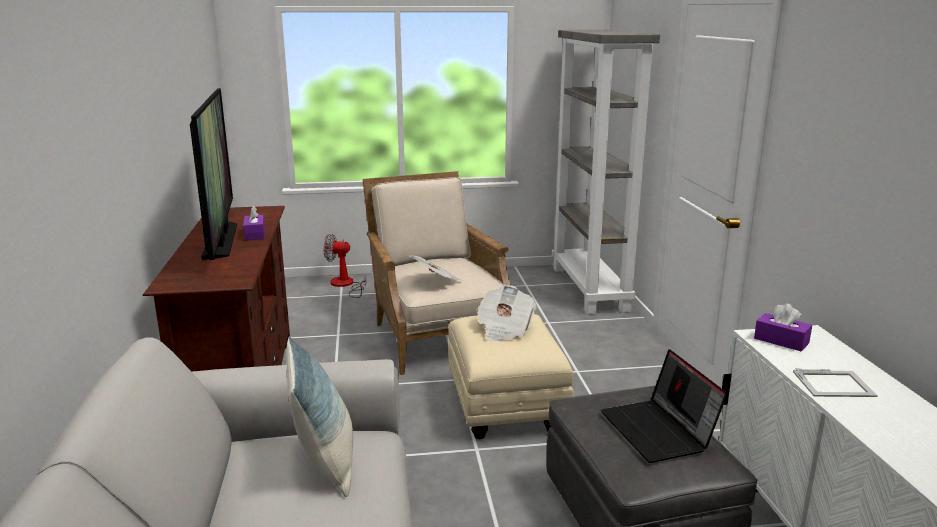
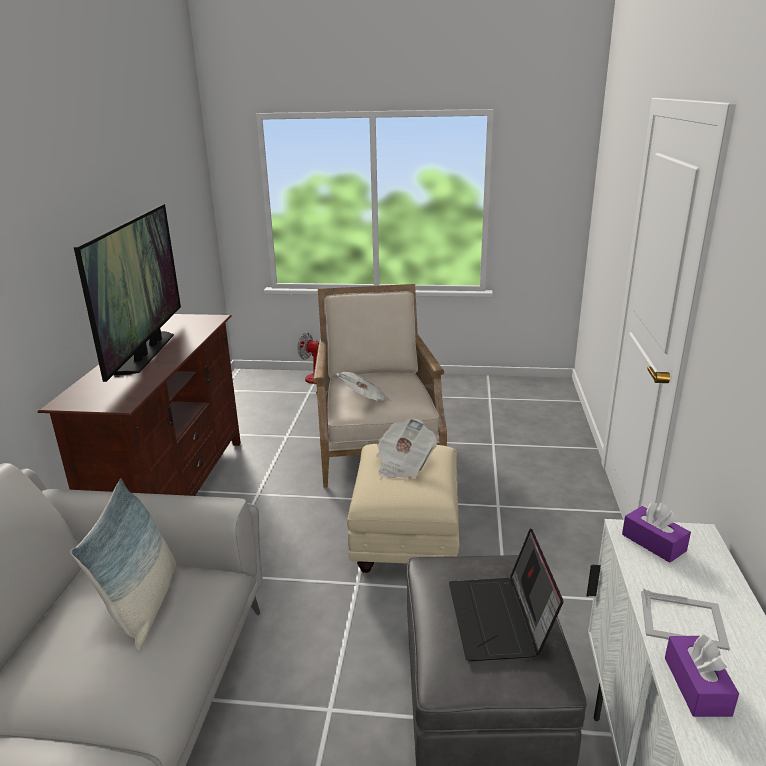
camera: 15 degrees right, 5 degrees up
purple tissue box [243,205,265,240] -> purple tissue box moved to [665,633,739,717]
grey bookcase [552,30,660,315] -> none

